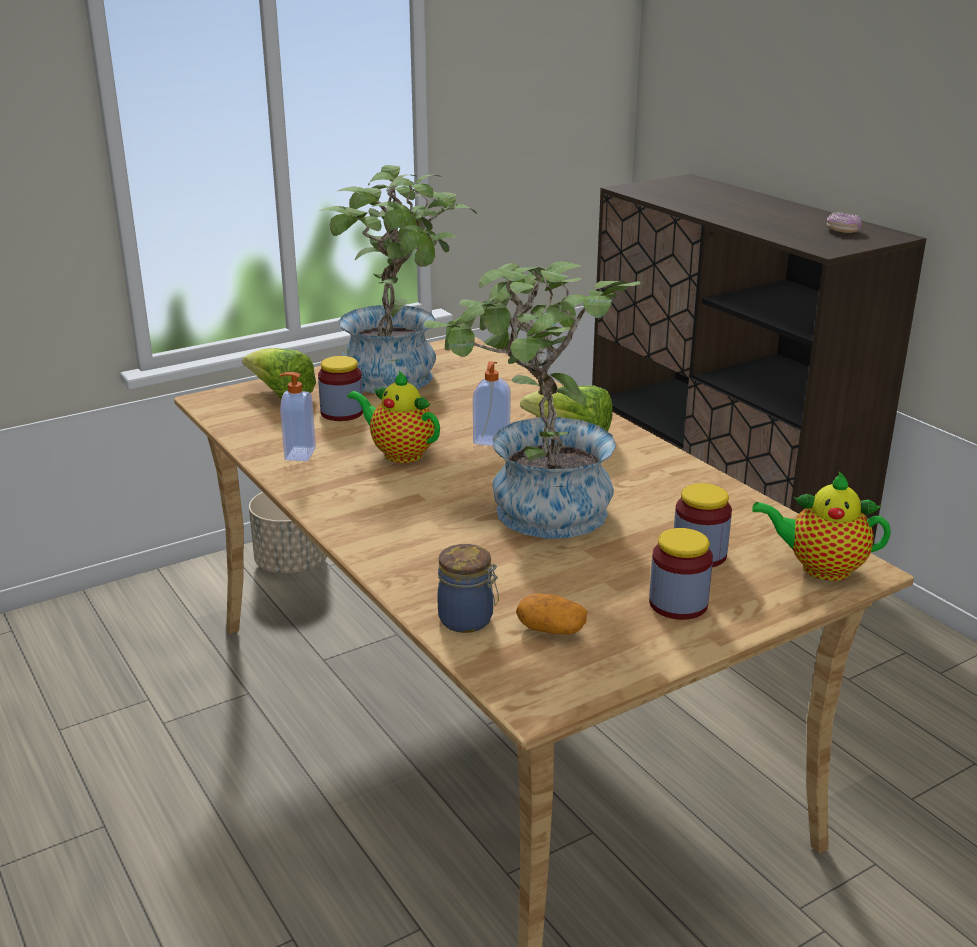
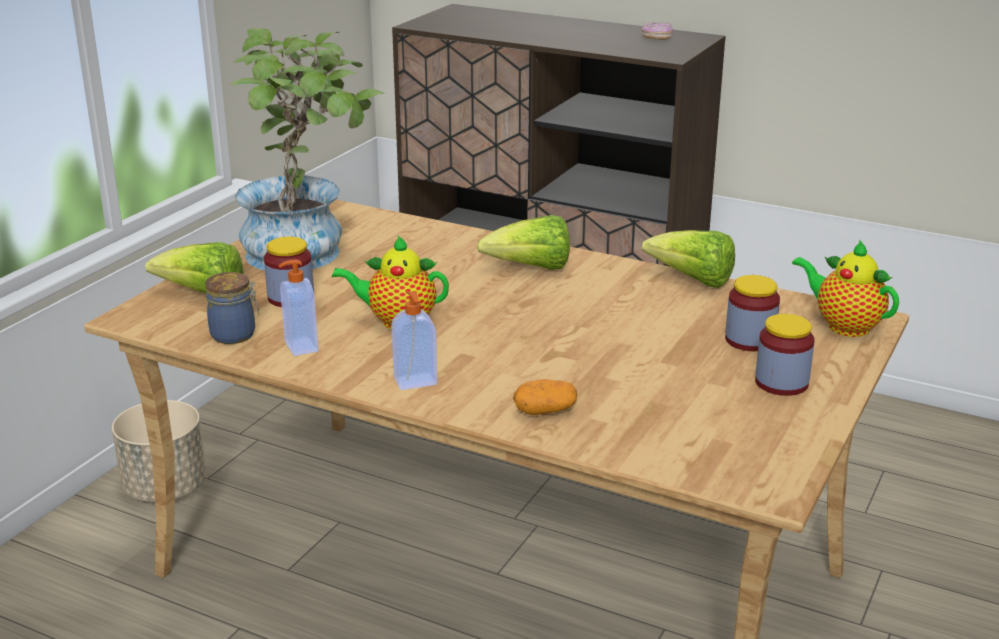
camera: 30 degrees left, 0 degrees up
potted plant [424,261,641,539] -> none
jar [437,544,499,633] -> jar moved to [205,272,259,344]
soap dispenser [473,361,511,446] -> soap dispenser moved to [391,291,438,390]
potato [516,593,587,634] -> potato moved to [513,379,577,415]
teapot [752,471,891,581] -> teapot turned 60 degrees clockwise [792,240,899,337]
none -> lettuce [642,230,735,288]

